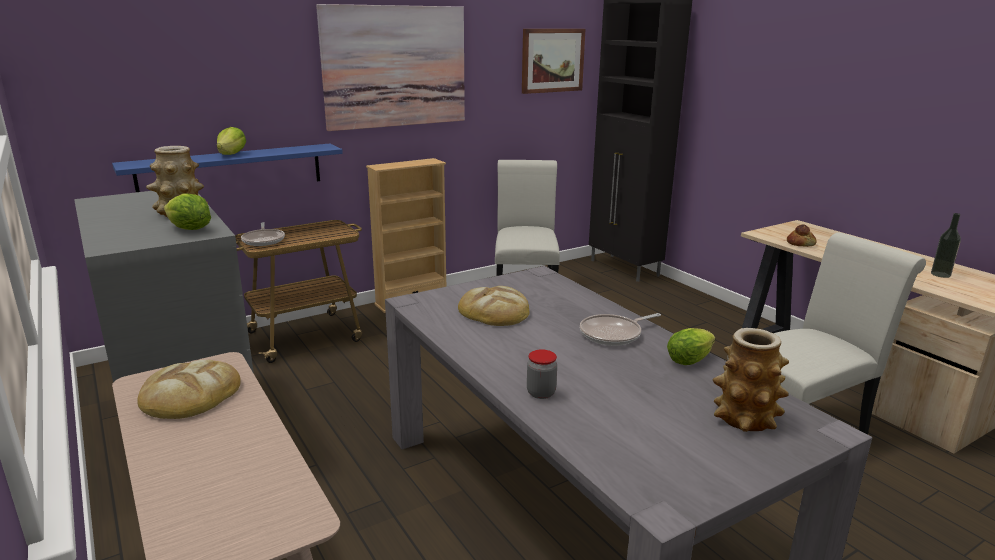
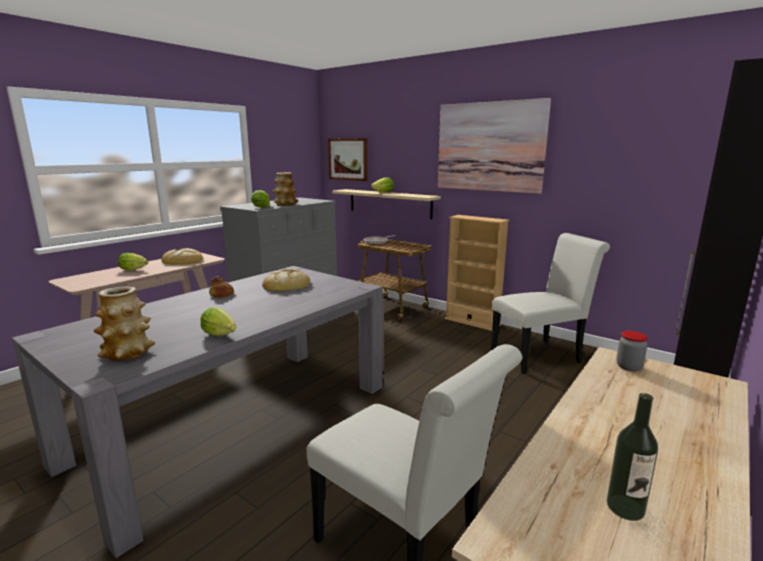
camera: 70 degrees right, 5 degrees down
blue shelf [112,144,343,192] -> beige shelf [332,189,441,219]
picture [522,29,586,94] -> picture moved to [328,138,368,181]
jar [527,350,557,399] -> jar moved to [616,331,648,371]
frying pan [580,313,661,346] -> none
bread [787,224,816,247] -> bread moved to [209,276,234,298]
none -> lettuce [118,253,148,270]

